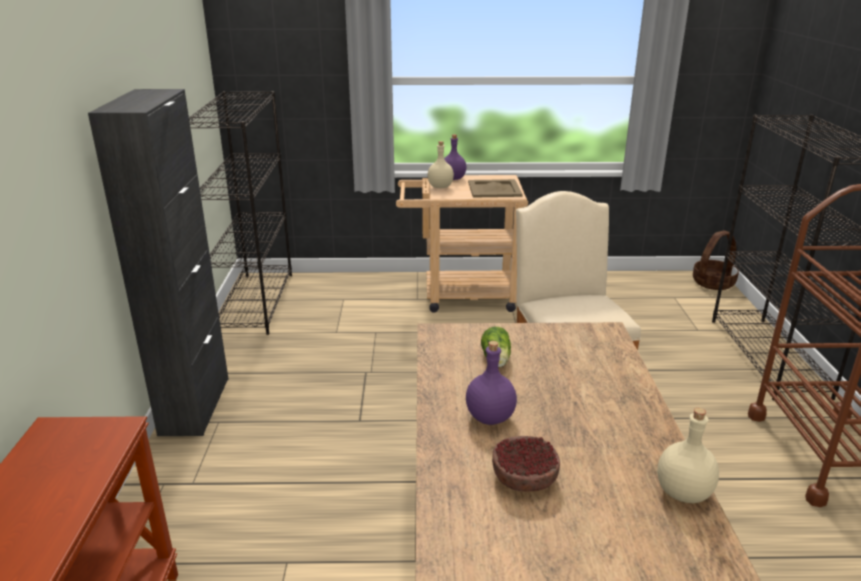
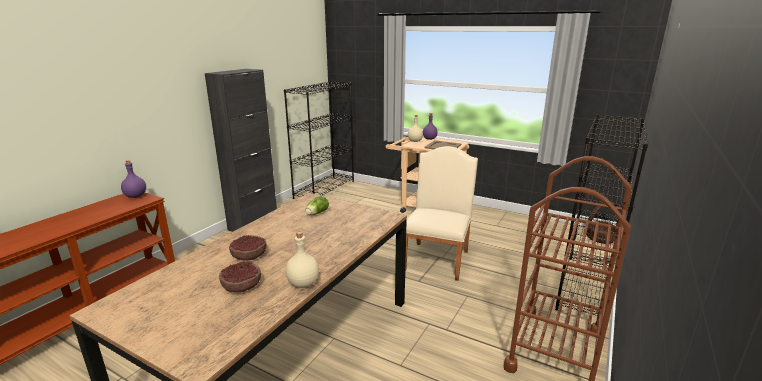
camera: 30 degrees right, 5 degrees down
purple bottle [466,341,517,425] -> purple bottle moved to [121,160,146,198]
none -> bowl [219,261,261,292]

